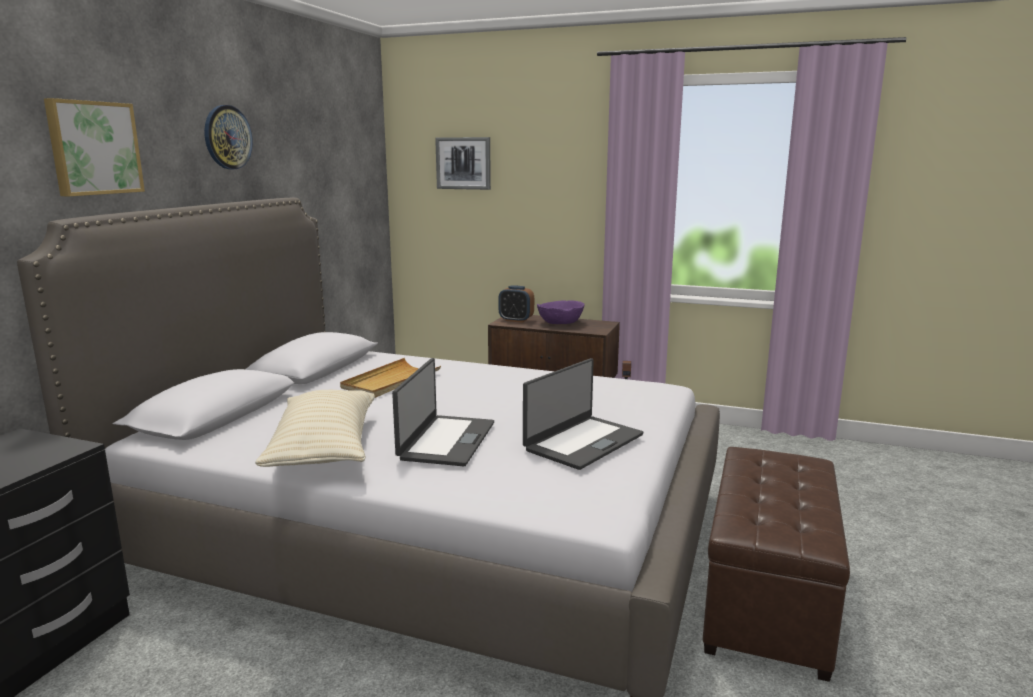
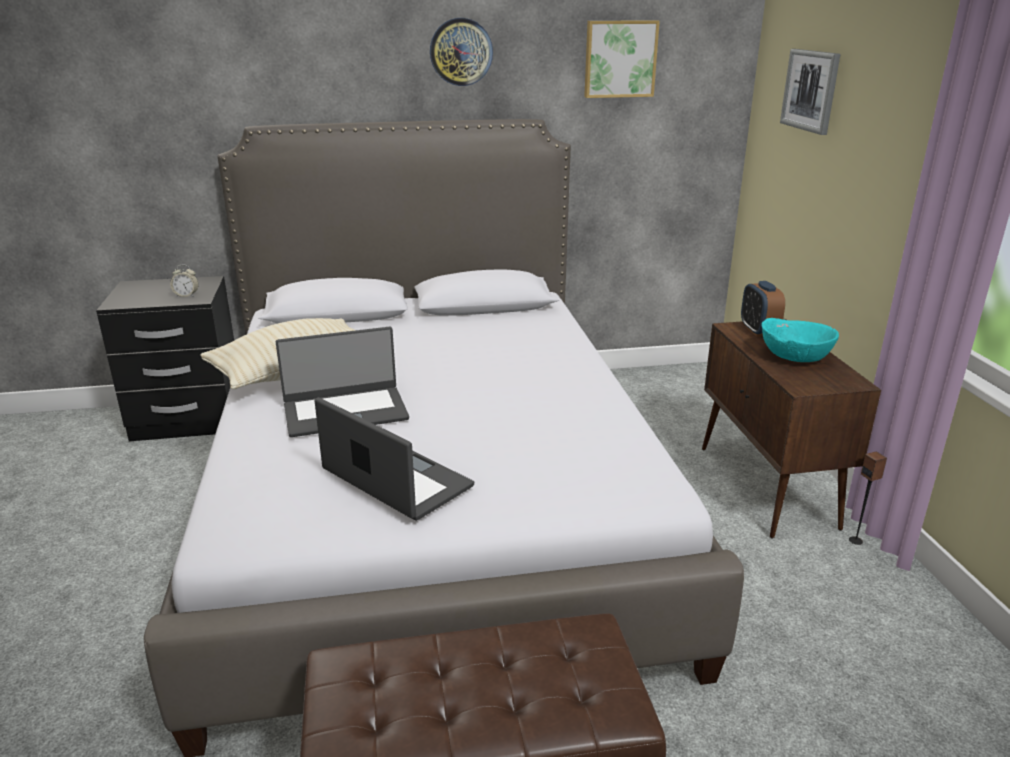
camera: 60 degrees right, 10 degrees up
picture [44,98,145,196] -> picture moved to [584,20,660,98]
beige tray [340,358,441,398] -> none
laptop [523,358,643,470] -> laptop turned 150 degrees counterclockwise [315,397,474,521]
purple bowl [537,300,585,324] -> turquoise bowl [761,318,839,362]
none -> alarm clock [170,264,199,297]

